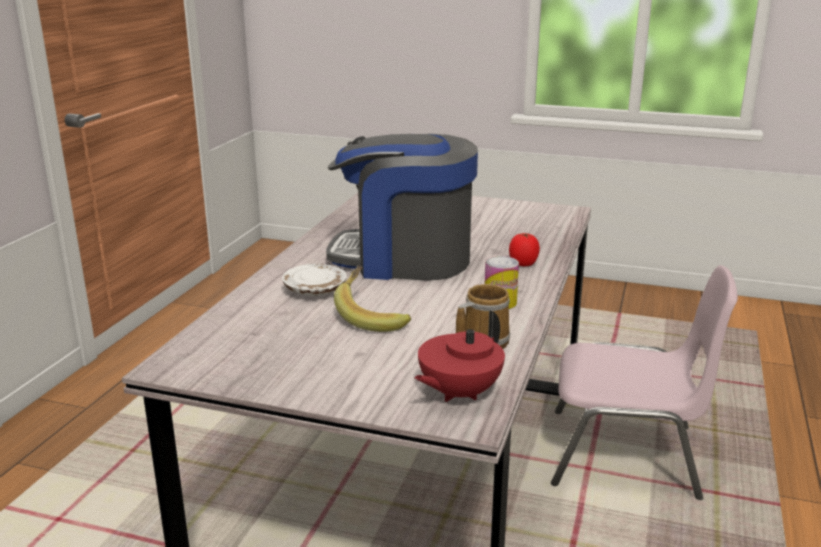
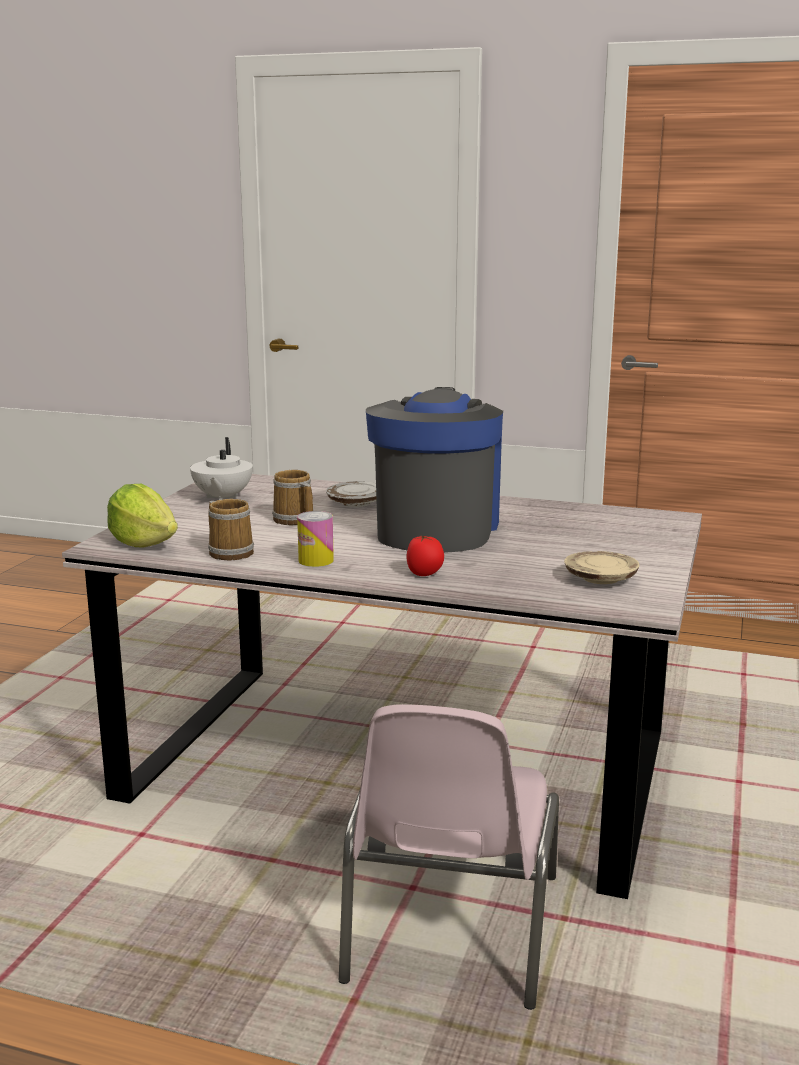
camera: 90 degrees right, 5 degrees down
banana [334,265,411,332] -> mug [272,470,314,525]
red teapot [414,310,505,402] -> lettuce [107,484,178,548]
none -> white teapot [190,437,253,500]
none -> beige plate [564,551,640,584]

